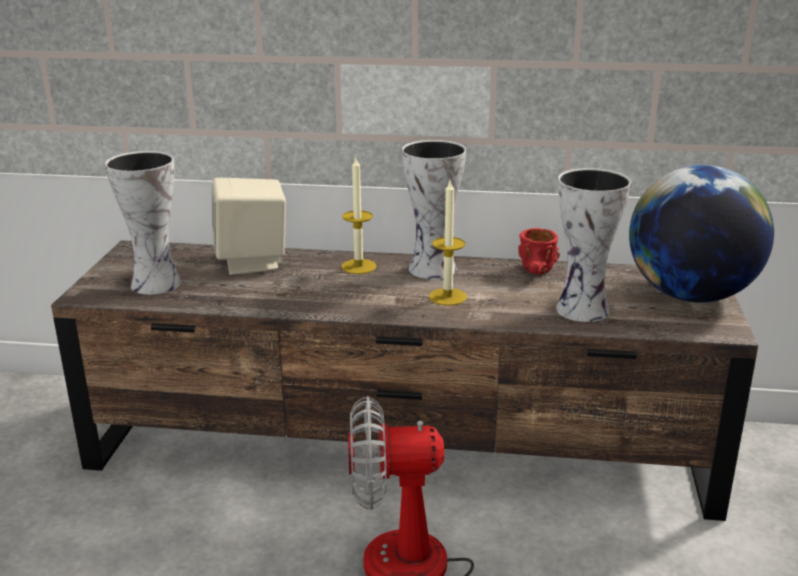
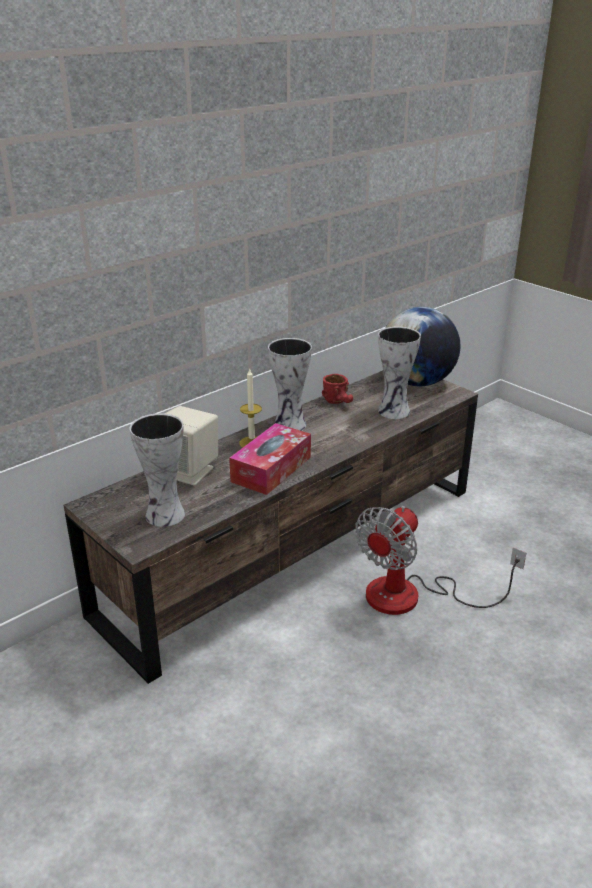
camera: 50 degrees left, 5 degrees up
candle [429,181,467,306] -> none
none -> tissue box [229,423,311,495]

